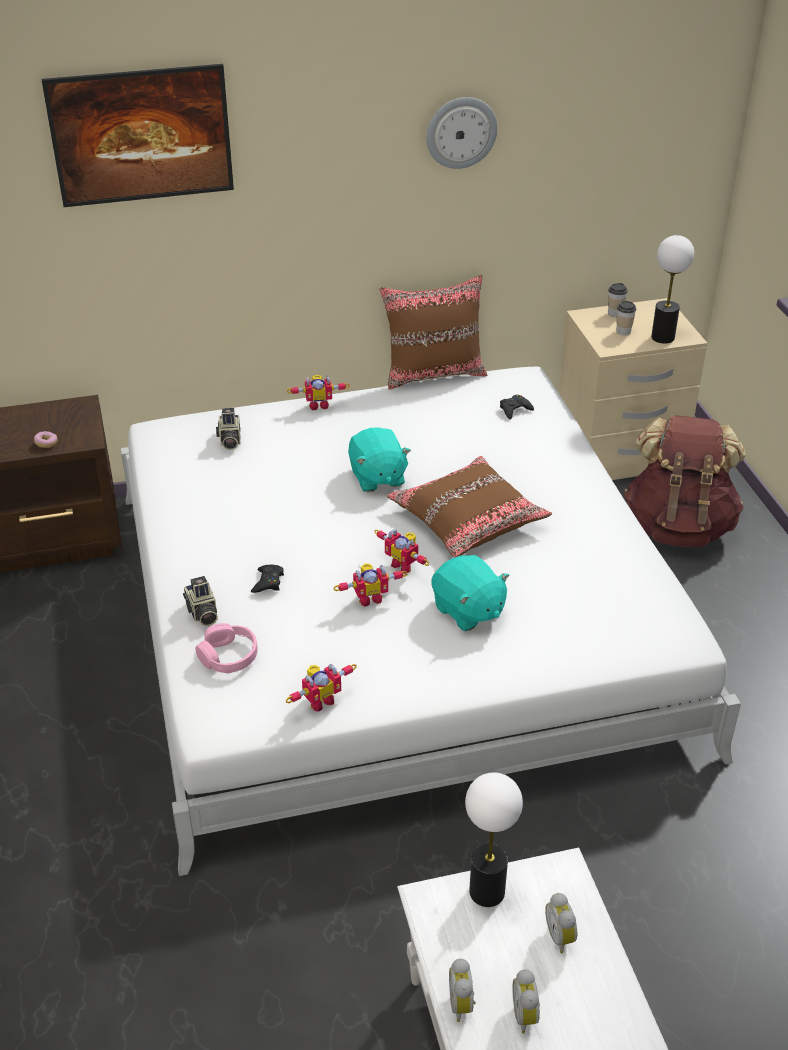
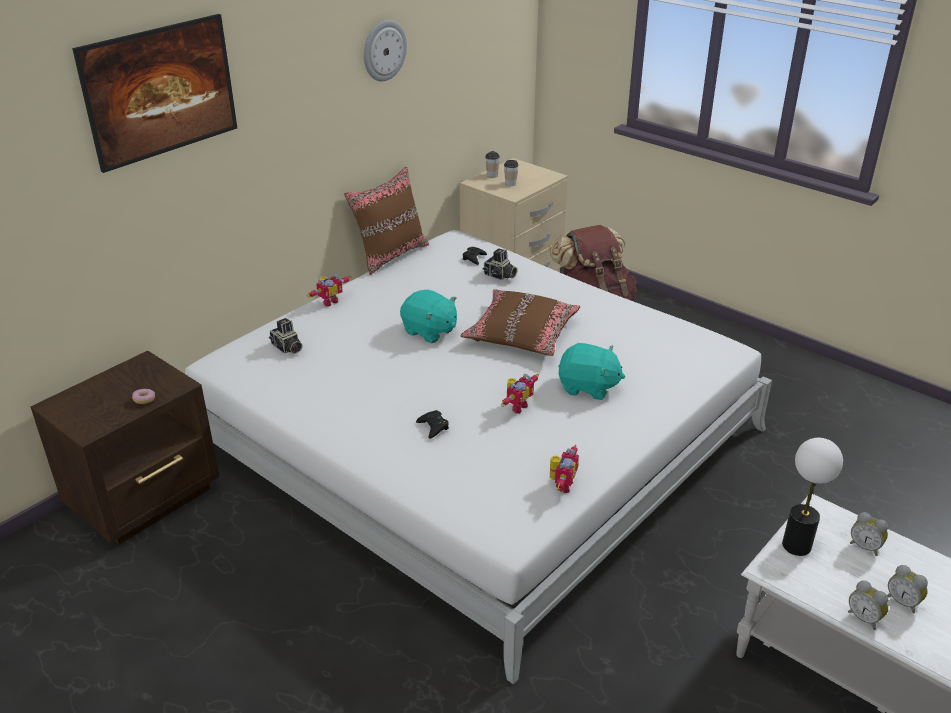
camera: 35 degrees left, 5 degrees down
camera [183,576,218,626] -> camera moved to [482,248,517,280]
pink headphones [195,623,258,673] -> none
toy robot [374,529,429,574] -> none
table lamp [651,235,694,344] -> none

